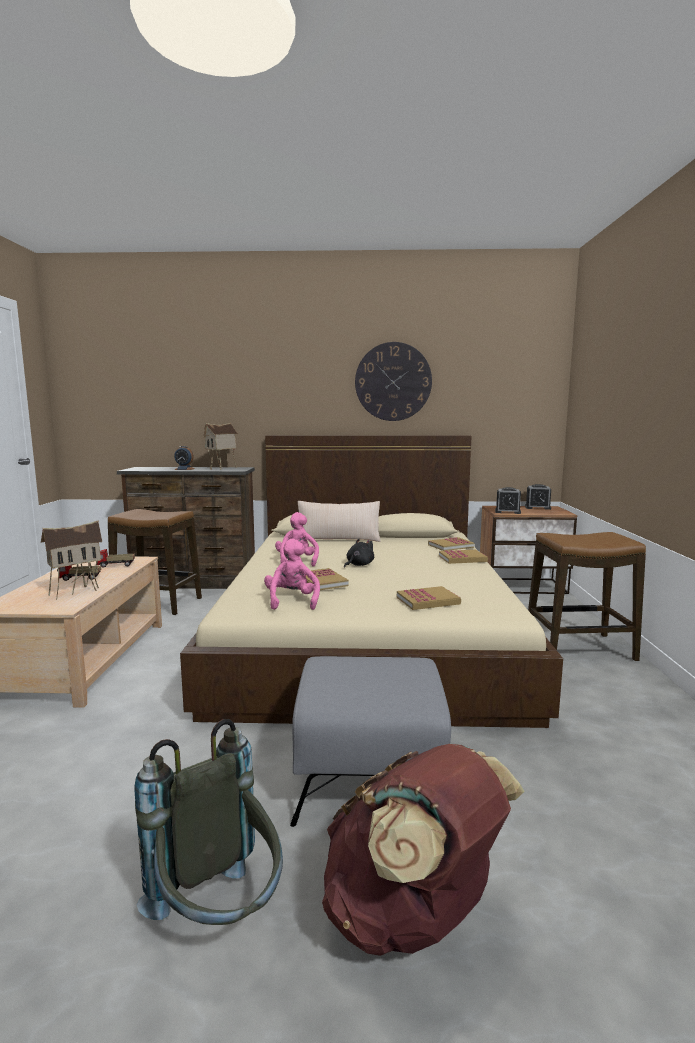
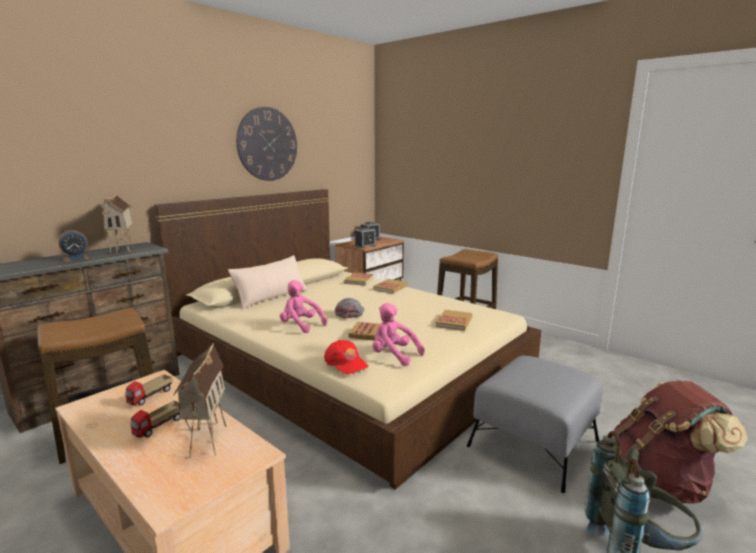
camera: 50 degrees left, 5 degrees up
black plush toy [344,539,374,568] -> grey cap [335,298,365,319]
none -> red cap [324,340,368,374]

